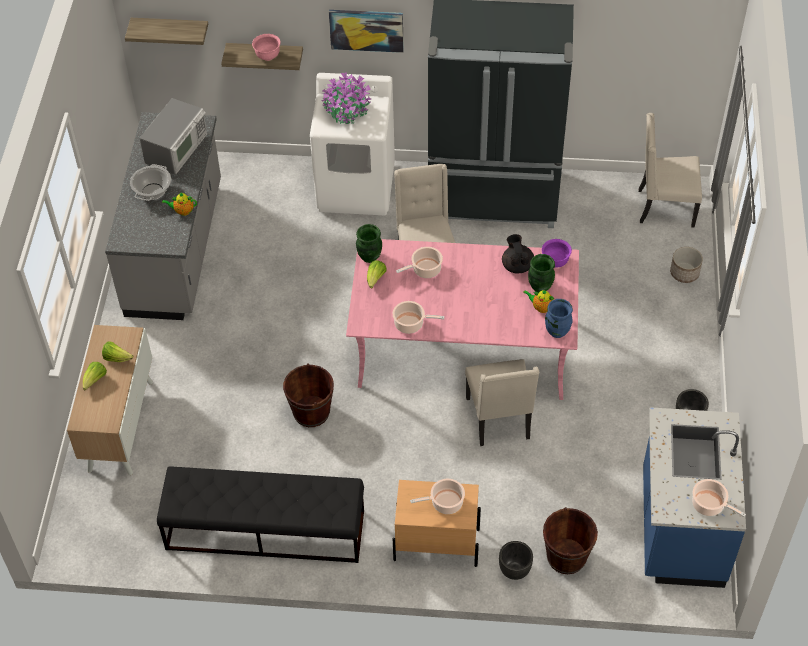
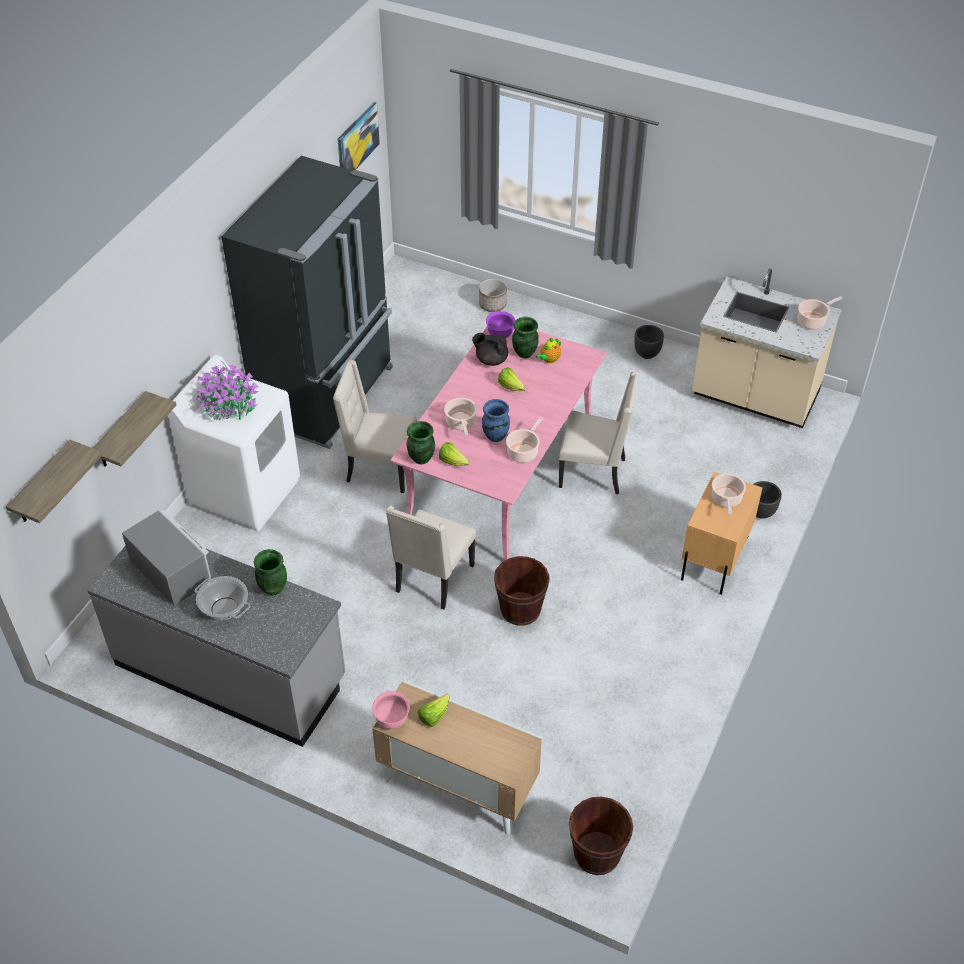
camera: 70 degrees left, 5 degrees down
lettuce [83,362,107,391] -> lettuce moved to [498,368,526,391]
black bench [157,466,364,563] -> none
teapot [162,192,197,216] -> green vase [254,549,287,596]
pink bowl [252,34,281,61] -> pink bowl moved to [372,691,410,729]
picture [329,10,404,53] -> picture moved to [337,102,380,170]
brown bucket [543,507,598,574] -> brown bucket moved to [569,797,633,875]
blue vase [545,299,573,338] -> blue vase moved to [482,399,510,442]
beige chair [639,113,702,227] -> beige chair moved to [386,505,476,610]
blue counter [643,407,746,588] -> beige counter [692,268,842,428]

